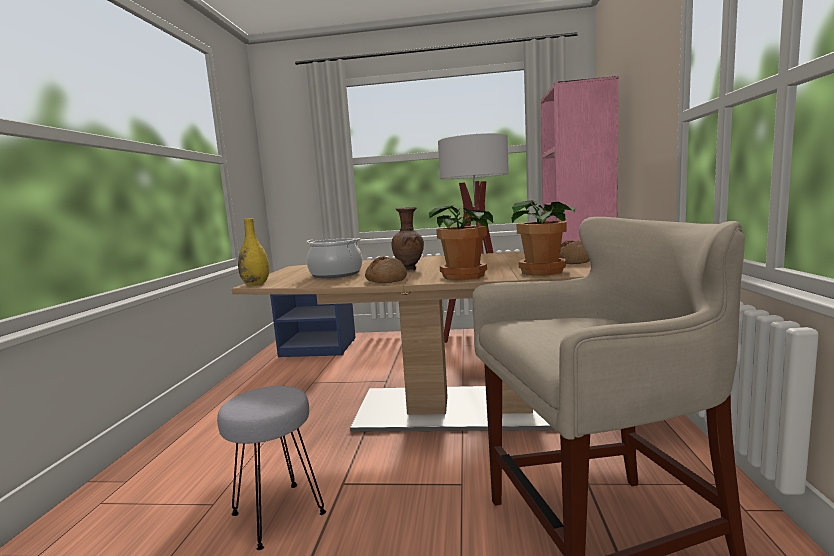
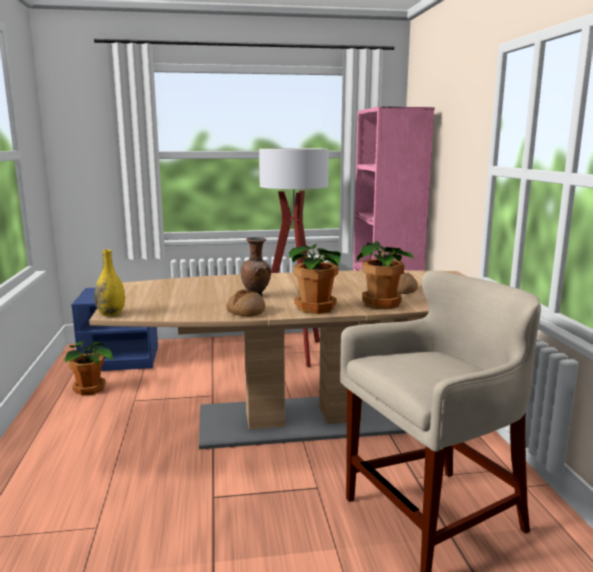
camera: 15 degrees left, 5 degrees up
grey stool [217,386,326,550] -> none
cooking pot [306,238,362,278] -> none
none -> potted plant [64,341,113,395]

